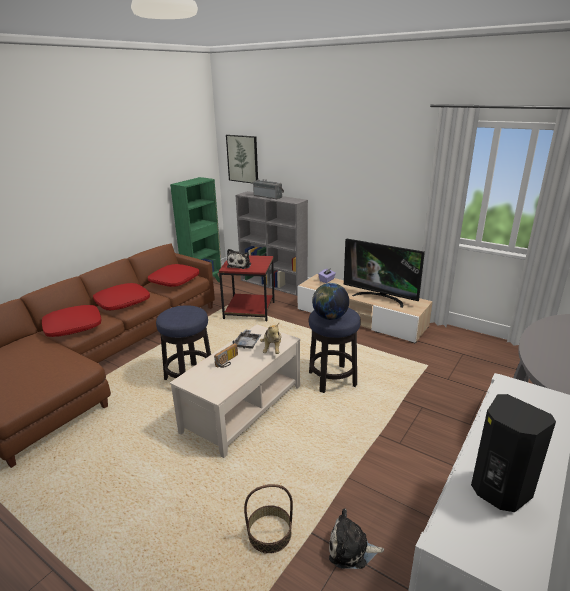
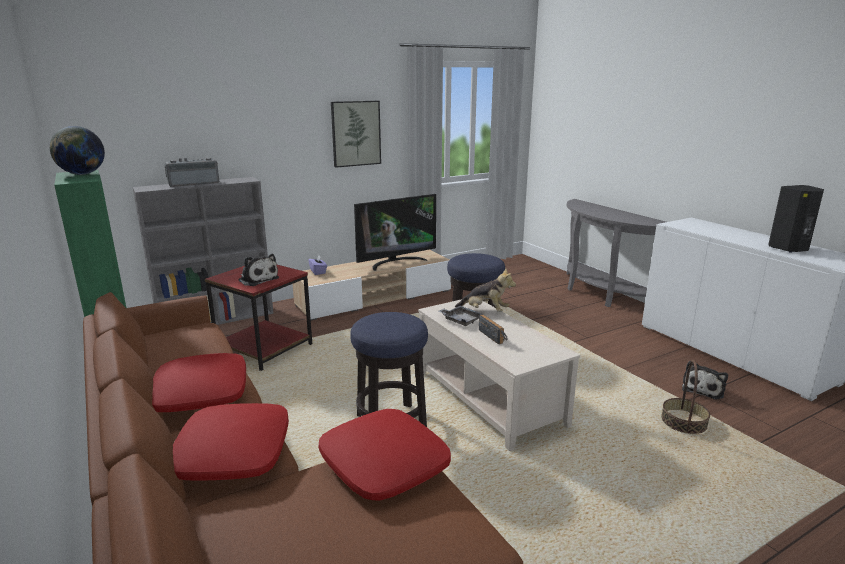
camera: 65 degrees left, 5 degrees down
red pillow [148,264,199,287] -> red pillow moved to [319,409,451,501]
picture [226,135,258,184] -> picture moved to [331,101,381,168]
globe [312,283,349,320] -> globe moved to [50,126,105,175]

